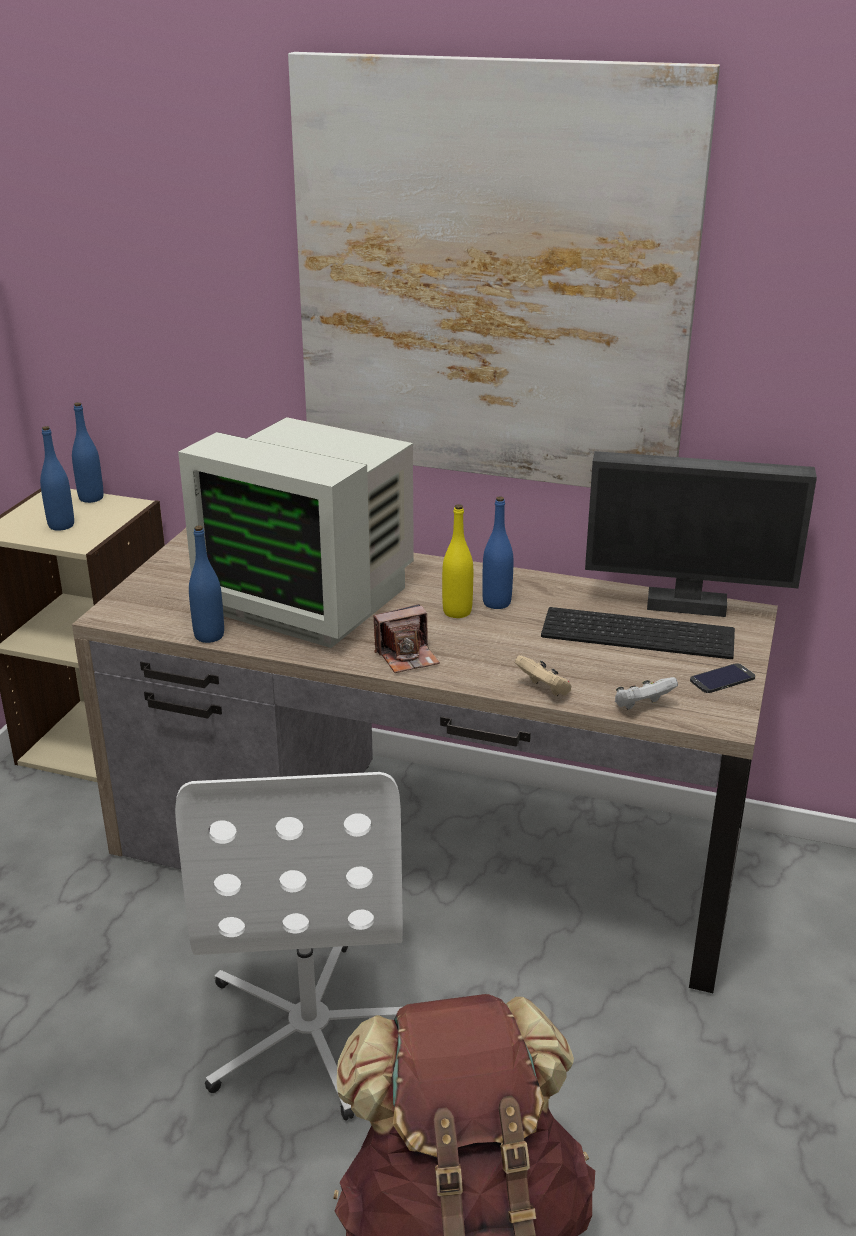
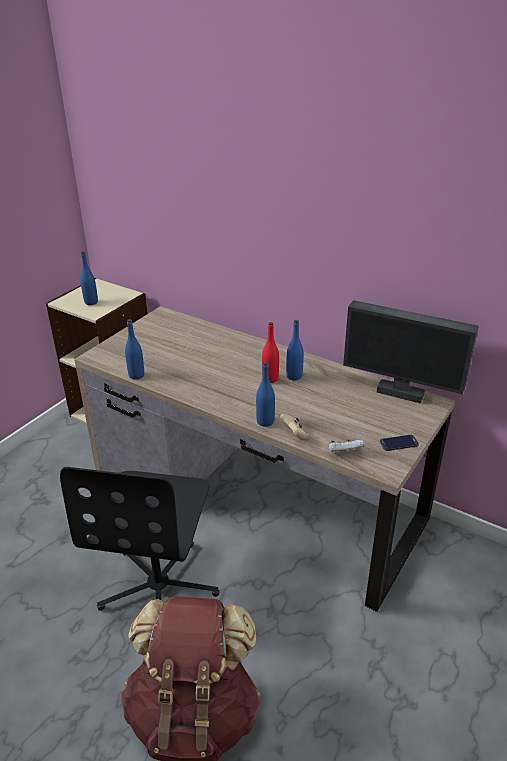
camera: 15 degrees right, 5 degrees up
blue bottle [72,402,104,503] -> blue bottle moved to [256,362,275,427]
white office chair [175,772,403,1121] -> black office chair [60,467,220,611]
monitor [178,417,414,648] -> none
picture [288,52,720,488] -> none
camera [374,604,440,673] -> none
yellow bottle [442,504,473,618] -> red bottle [262,322,279,383]
keyboard [541,607,735,659] -> none

